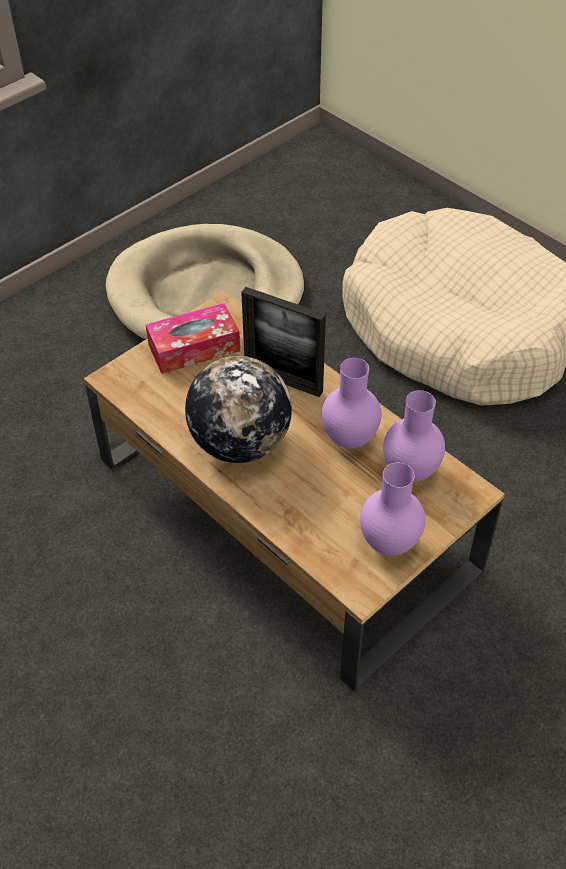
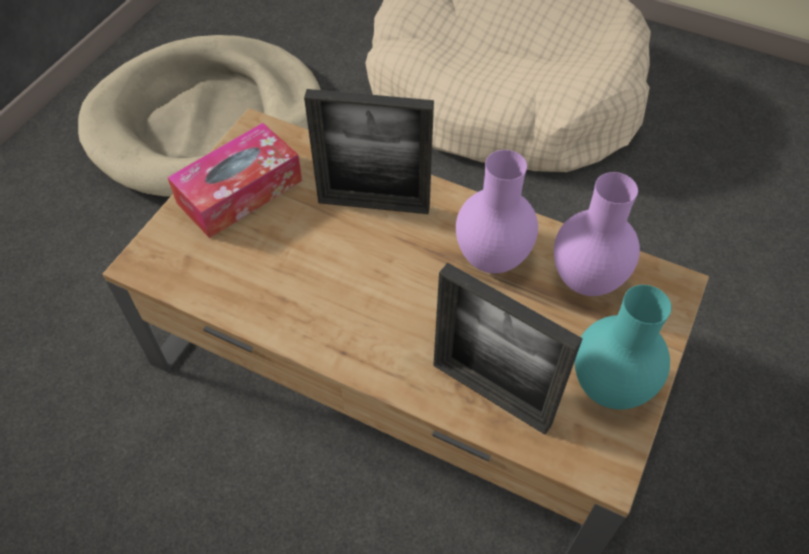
camera: 20 degrees left, 5 degrees up
globe [185,356,292,463] -> none
purple vase [360,463,426,556] -> turquoise vase [575,285,672,410]
none -> picture frame [433,263,583,435]

